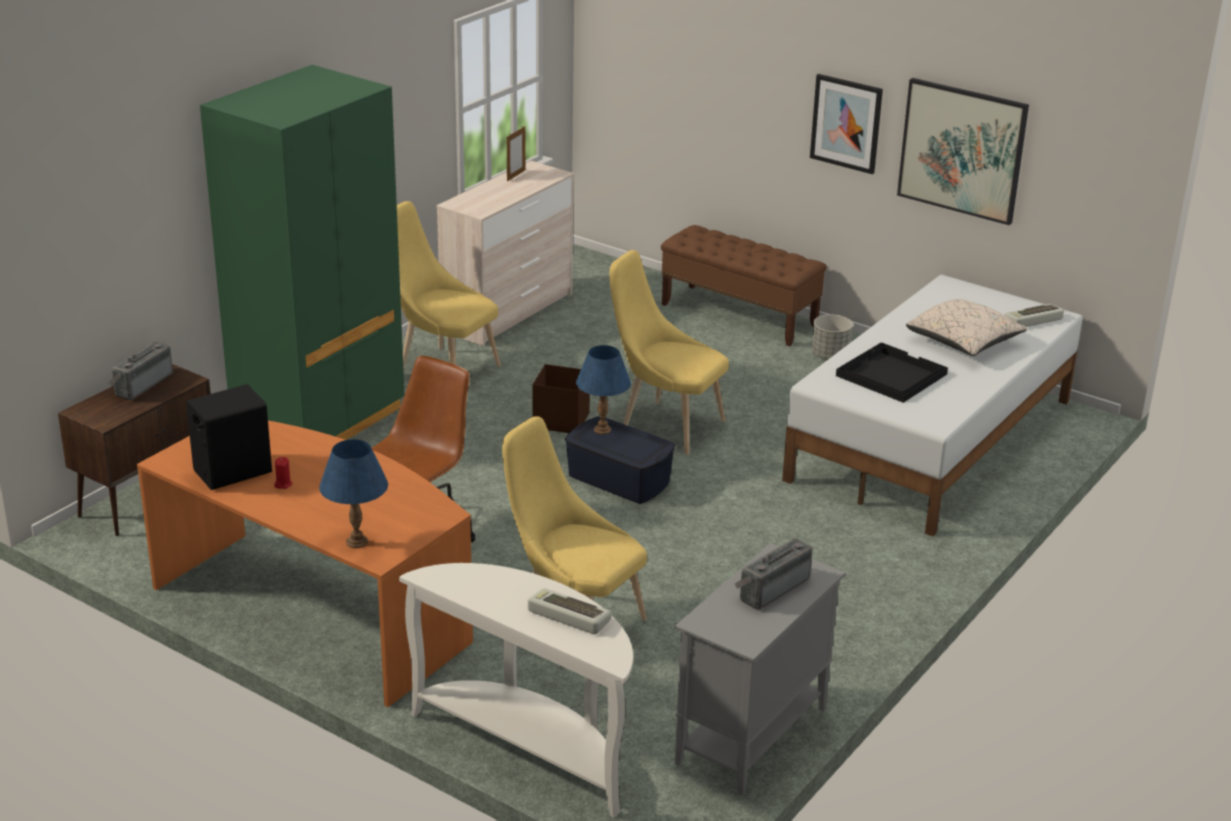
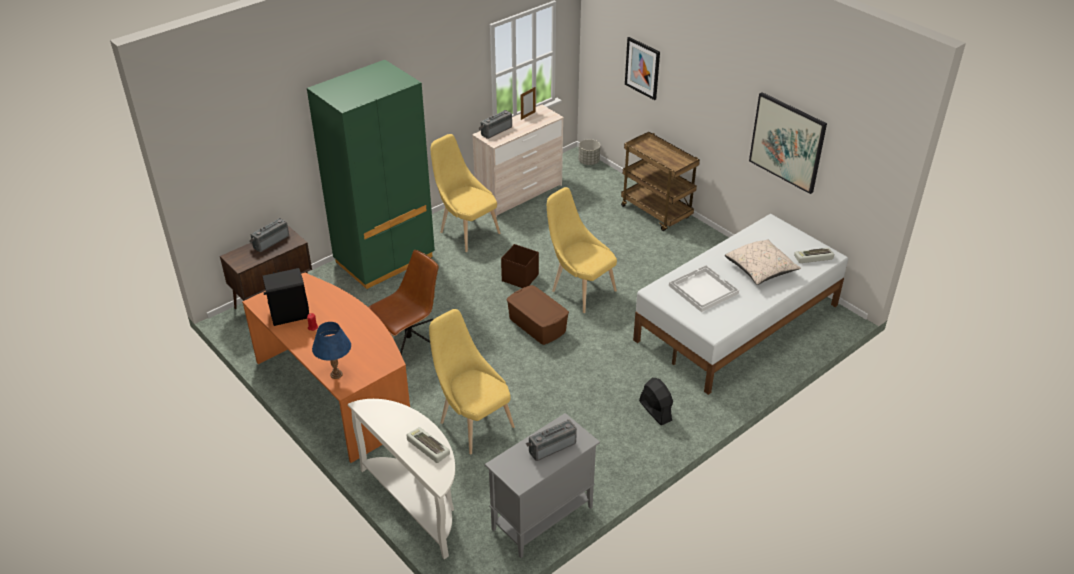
camera: 15 degrees right, 10 degrees up
blue storage box [565,416,675,504] -> brown storage box [506,285,569,345]
blue table lamp [576,345,631,434] -> none
brown bench [661,225,827,346] -> brown cart [621,132,700,231]
picture [810,74,883,174] -> picture moved to [625,37,660,100]
grey planter [811,315,853,359] -> grey planter moved to [579,139,600,165]
black tray [836,342,948,403] -> white tray [669,265,739,312]
none -> radio [478,110,512,139]
none -> black fan [639,378,673,425]

